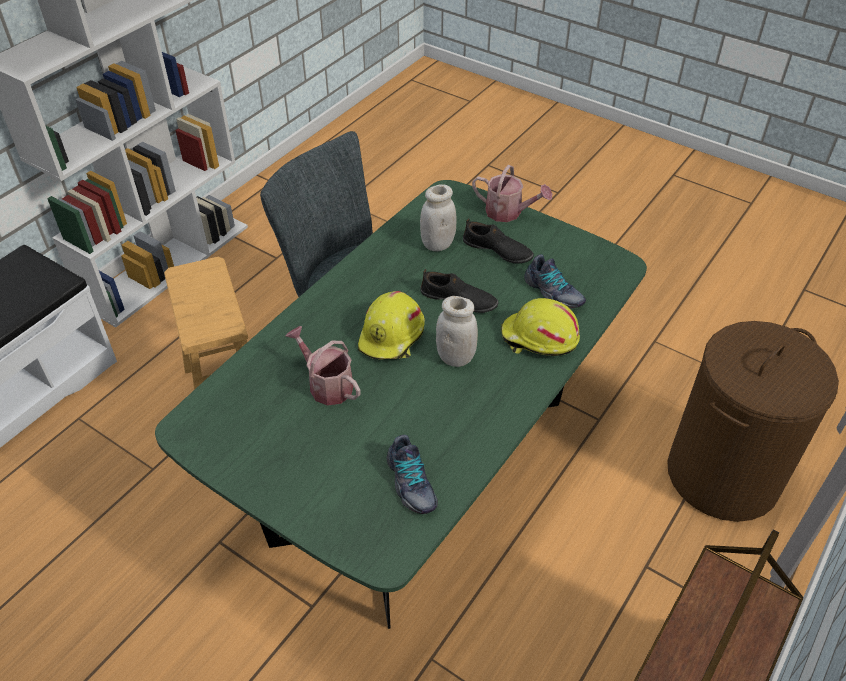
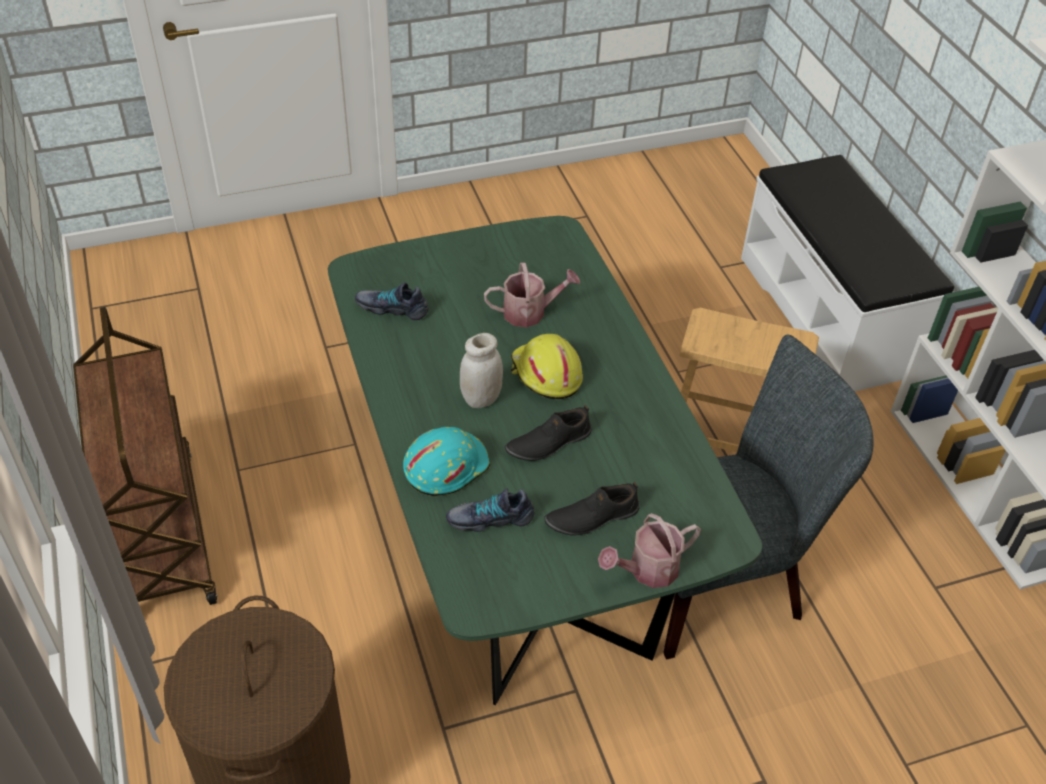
camera: 125 degrees right, 0 degrees up
white jar [420,184,457,251] -> none
yellow hard hat [501,298,580,356] -> turquoise hard hat [403,427,490,496]

